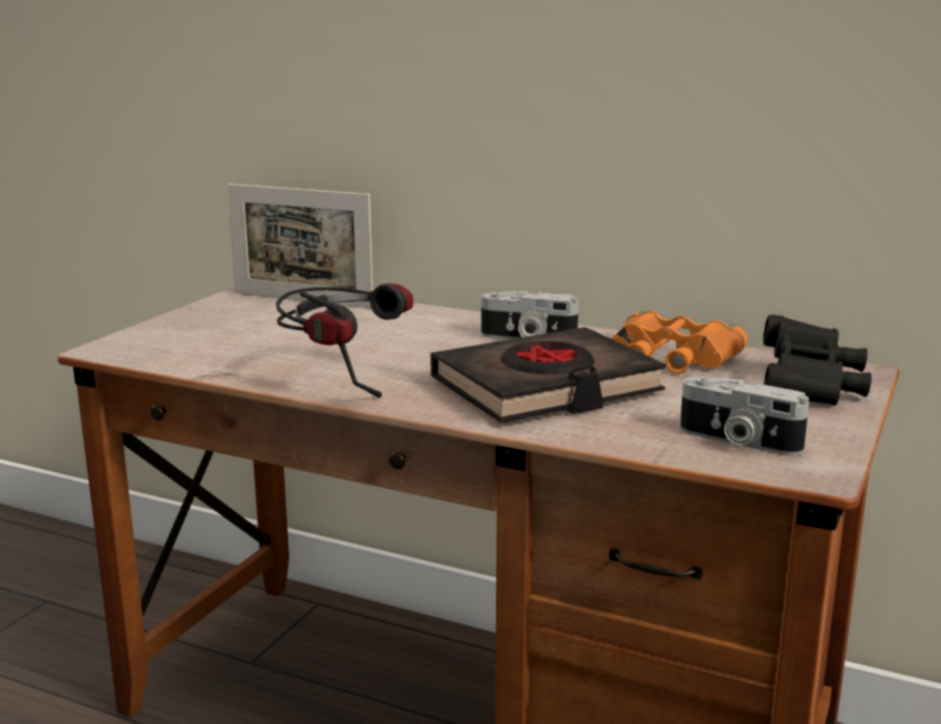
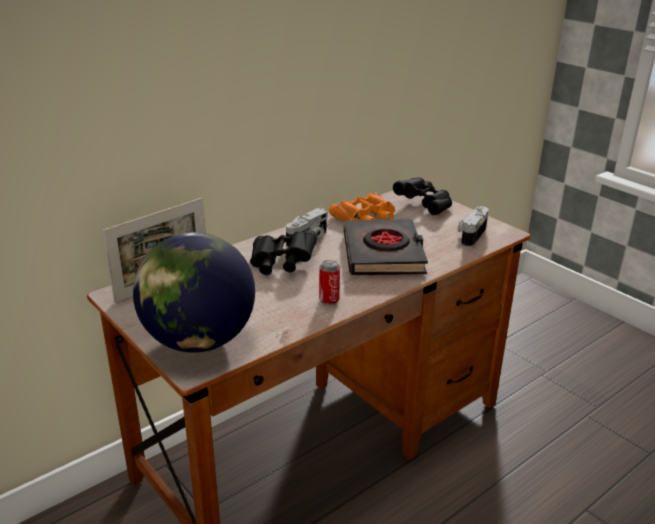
camera: 65 degrees left, 10 degrees up
headphones [276,283,413,398] -> can [319,260,340,305]
camera [680,377,809,456] -> camera turned 150 degrees clockwise [458,206,489,247]
none -> globe [133,232,255,353]
none -> black binoculars [250,229,317,275]

